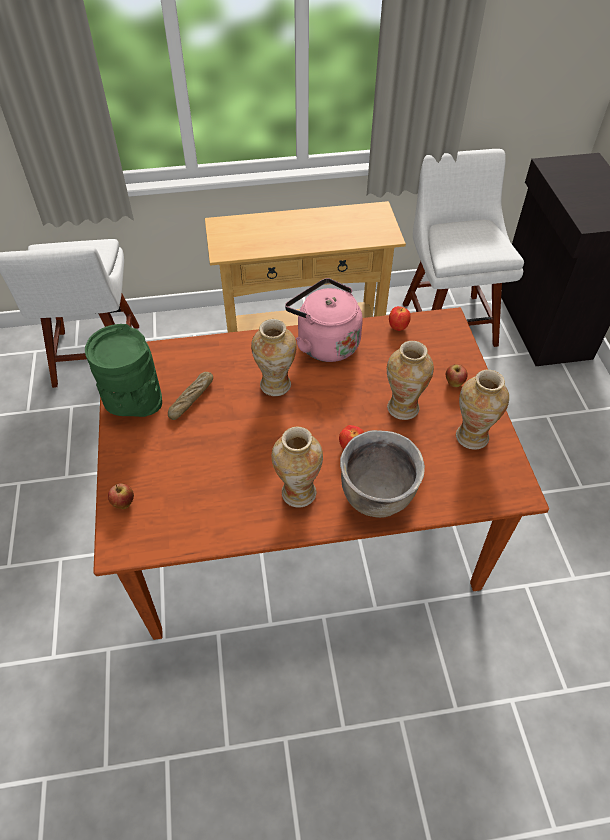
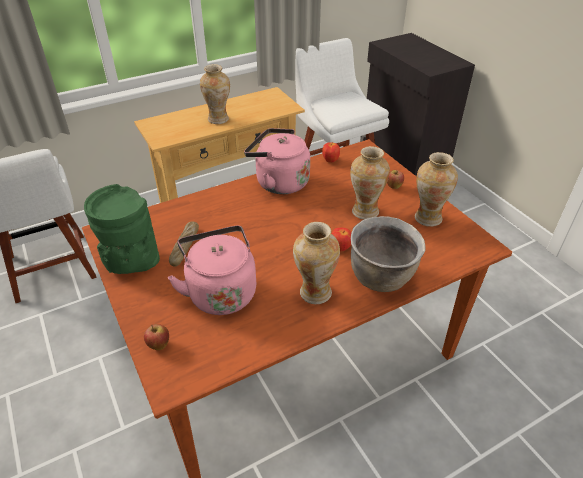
camera: 20 degrees left, 10 degrees down
vase [251,319,297,396] -> vase moved to [200,64,230,124]
none -> pink kettle [168,226,256,315]

